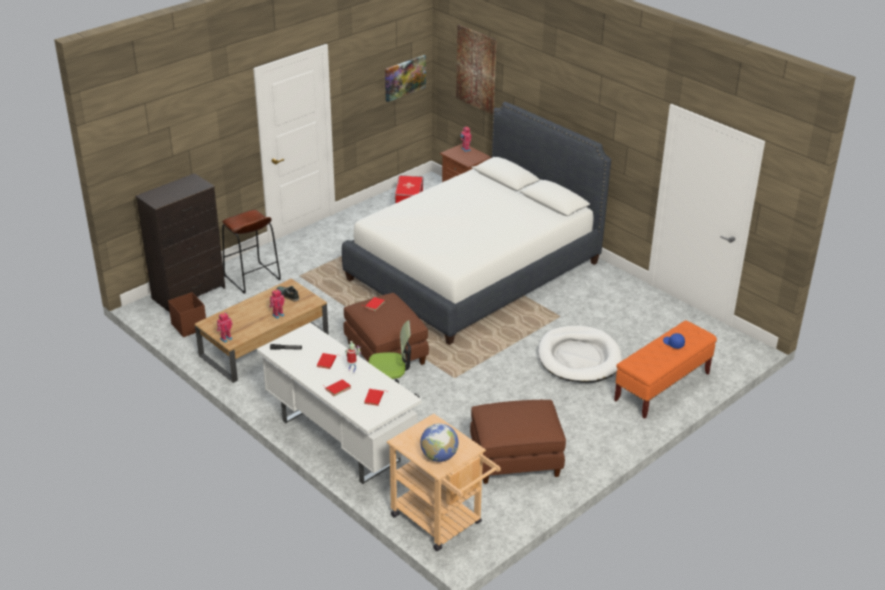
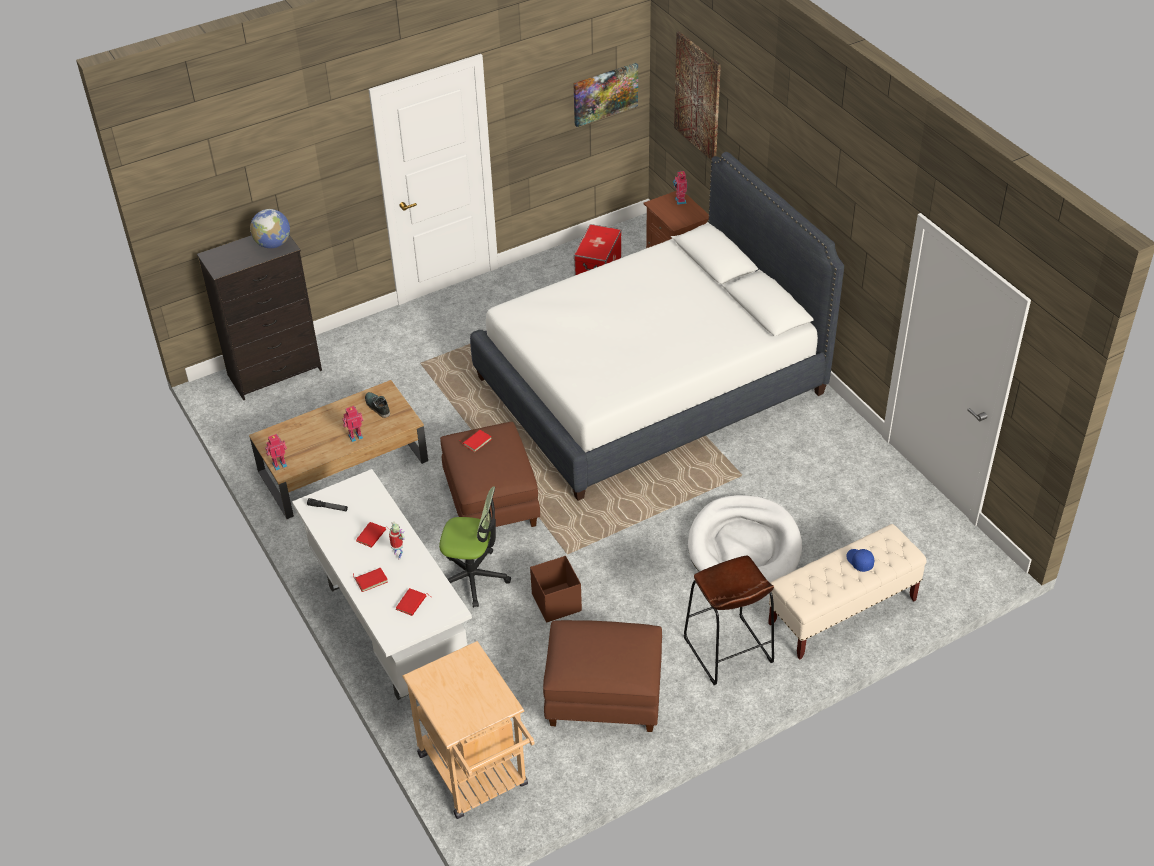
camera: 15 degrees right, 10 degrees up
brown storage box [168,292,206,337] -> brown storage box moved to [530,556,582,623]
brown stool [222,210,281,293] -> brown stool moved to [684,555,774,685]
globe [420,423,459,462] -> globe moved to [250,209,290,248]
orange bench [614,320,717,419] -> beige bench [768,524,927,660]

